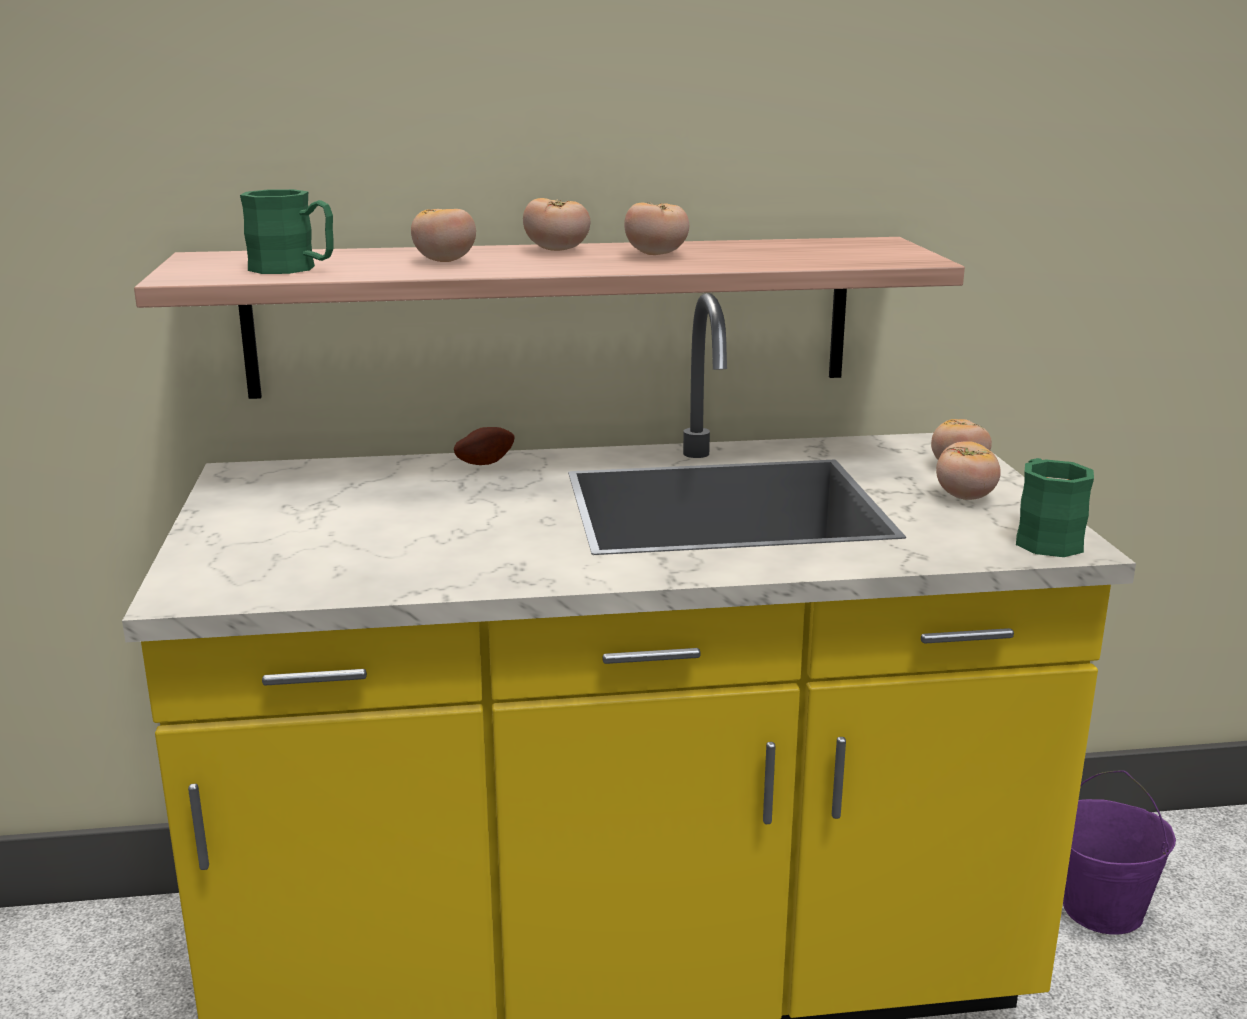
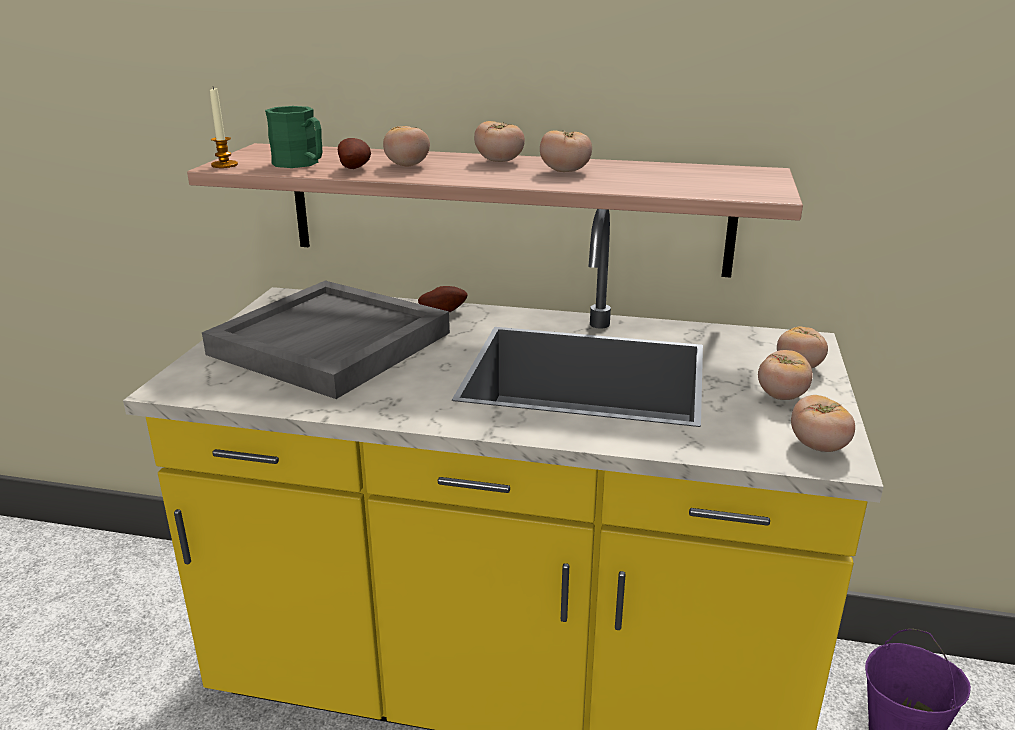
camera: 20 degrees right, 5 degrees up
green mug [1016,458,1094,557] -> tomato [791,395,855,452]
none -> grey tray [202,281,450,399]
none -> candle [210,87,238,168]
none -> potato [338,138,371,169]

